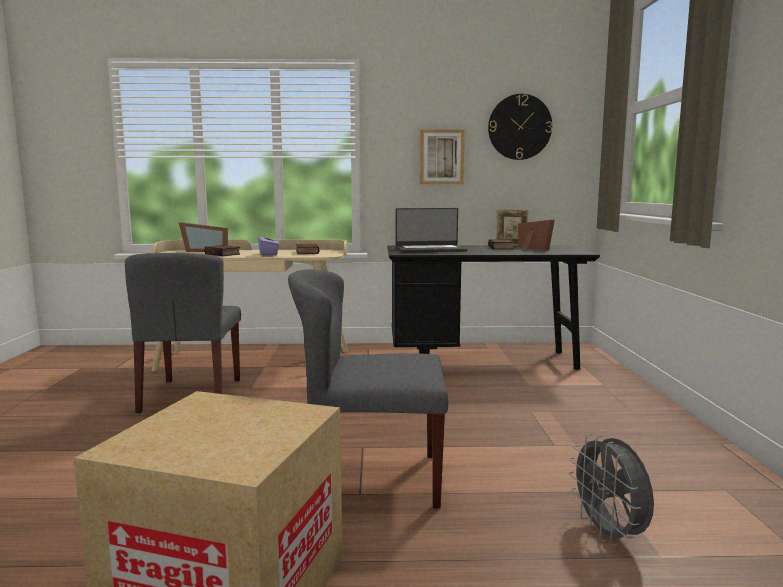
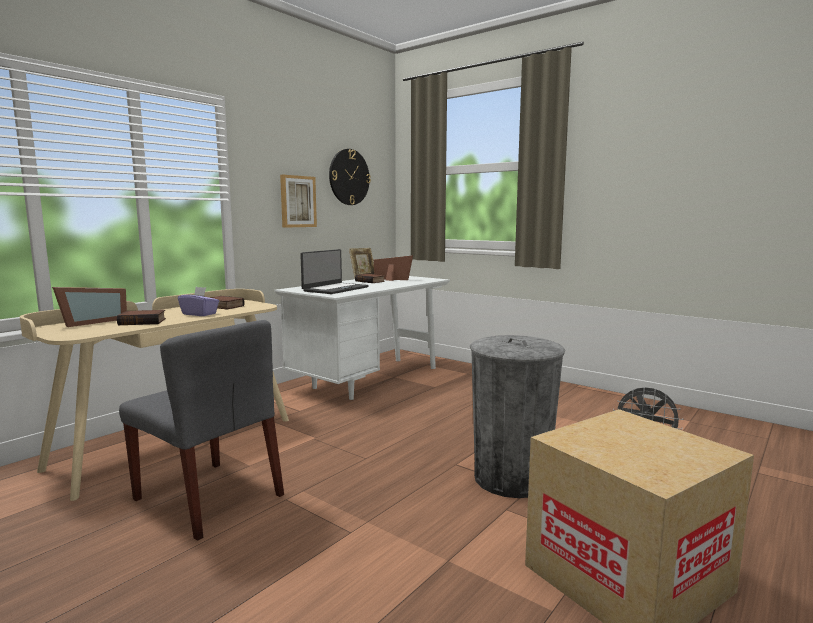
camera: 50 degrees left, 0 degrees up
grey chair [288,270,449,509] -> grey trash can [470,335,565,498]
black desk [387,245,600,370] -> white desk [274,276,450,400]

